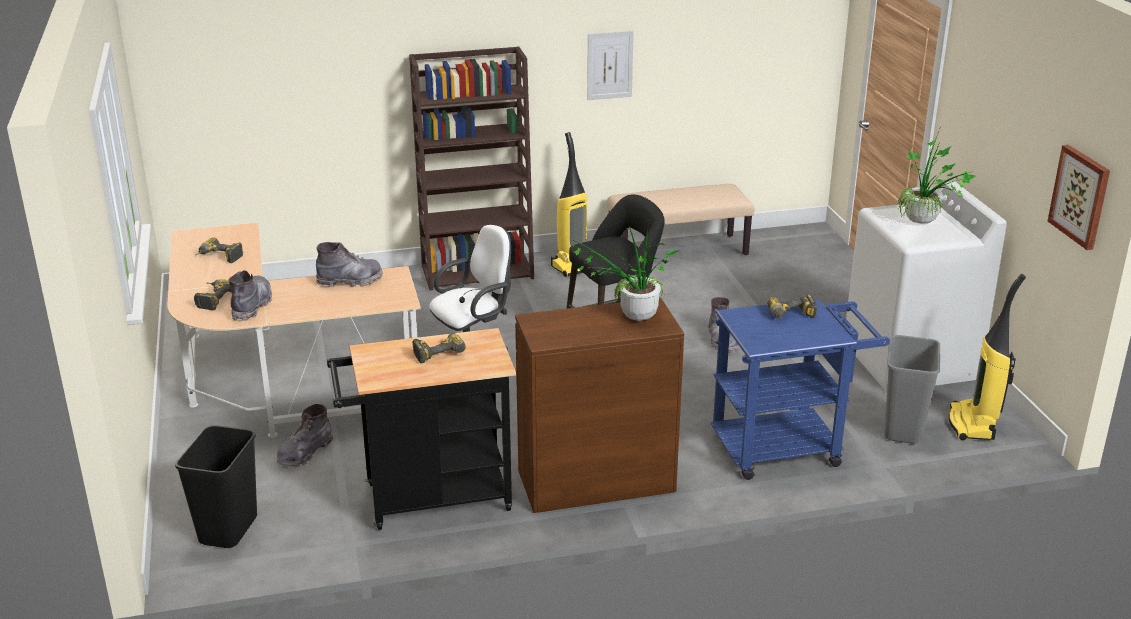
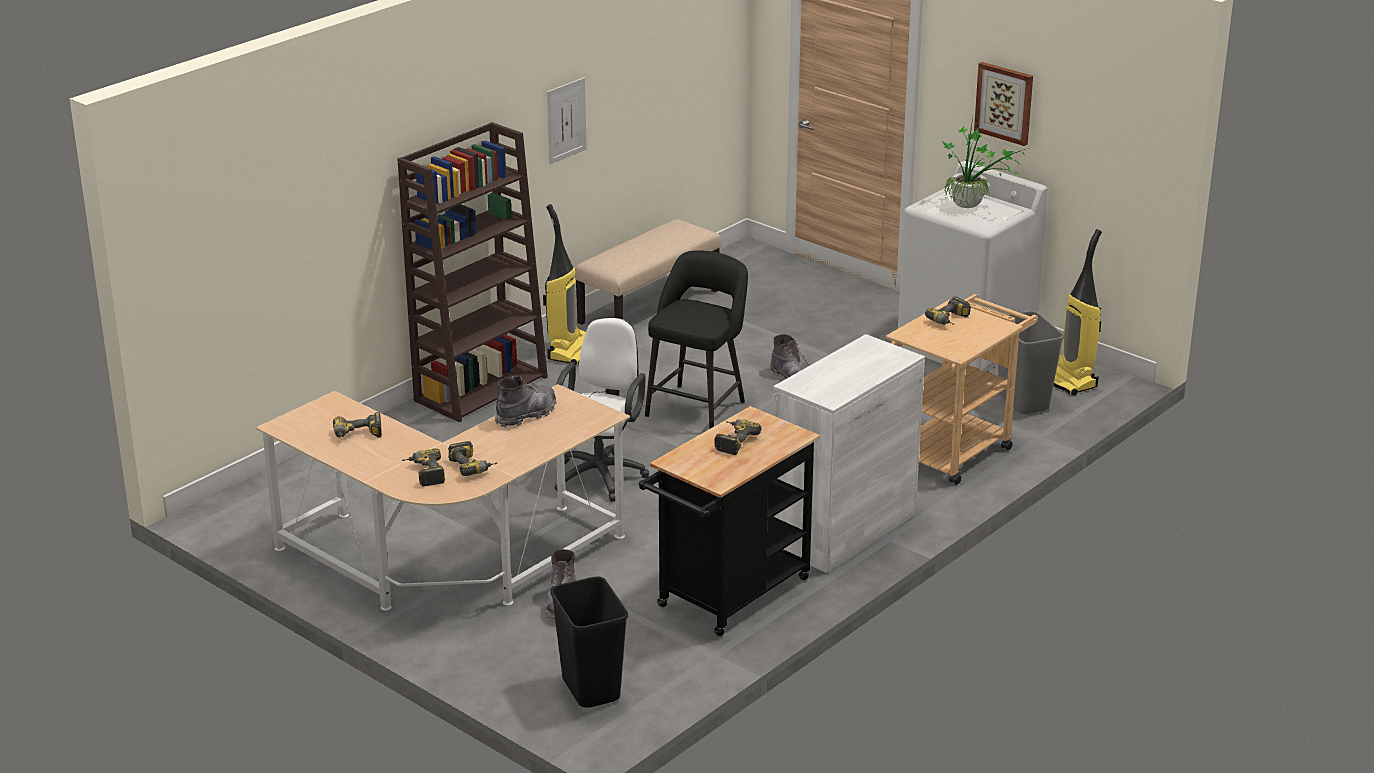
camera: 35 degrees left, 0 degrees up
grey boot [228,270,272,321] -> power drill [448,441,497,476]
brown cabinet [515,298,684,513] -> white cabinet [773,334,925,574]
potted plant [570,221,680,321] -> none
blue cart [711,299,890,480] -> beige cart [886,294,1038,485]
picture [1048,145,1110,250] -> picture moved to [974,62,1033,146]

